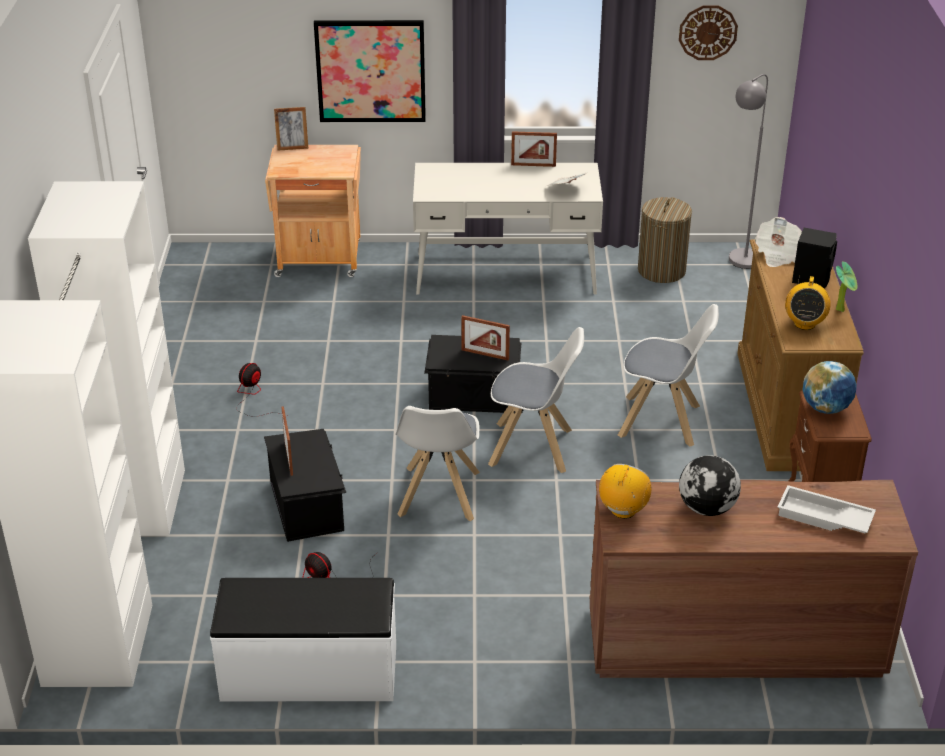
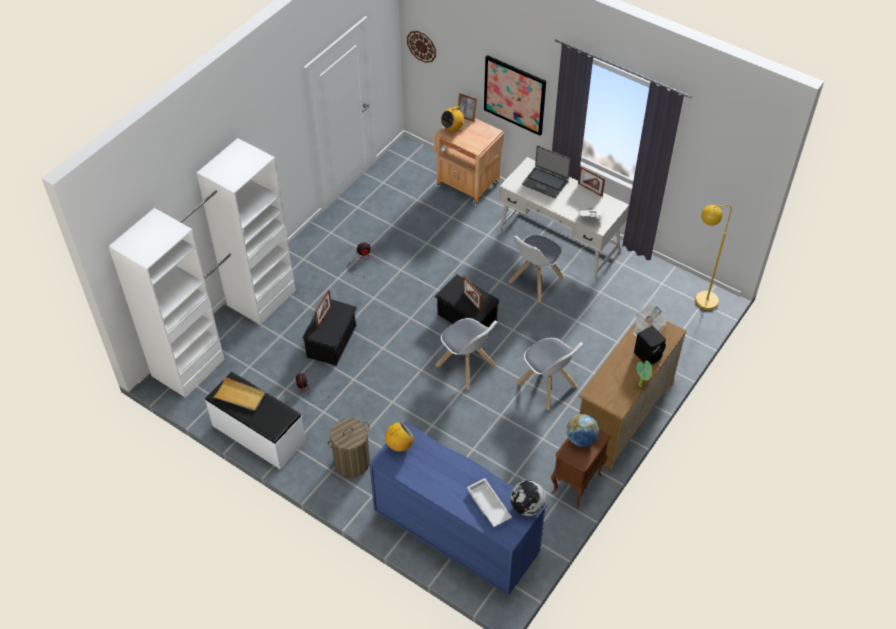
camera: 35 degrees right, 15 degrees up
chair [395,406,480,521] -> chair moved to [508,234,564,302]
brown dresser [590,480,918,678] -> blue dresser [369,421,547,596]
laundry basket [638,197,692,283] -> laundry basket moved to [328,418,370,477]
wall clock [679,5,738,60] -> wall clock moved to [407,31,436,63]
globe [679,456,741,516] -> globe moved to [511,480,546,516]
grey floor lamp [729,74,768,269] -> yellow floor lamp [695,205,732,310]
radio [785,276,831,330] -> radio moved to [441,106,464,132]
none -> beige tray [214,377,265,411]
none -> laptop [522,146,571,198]

